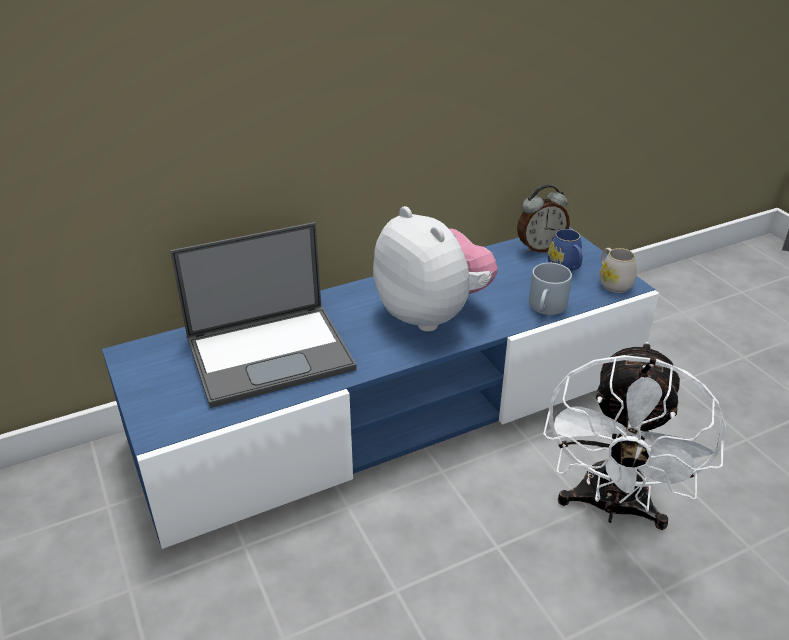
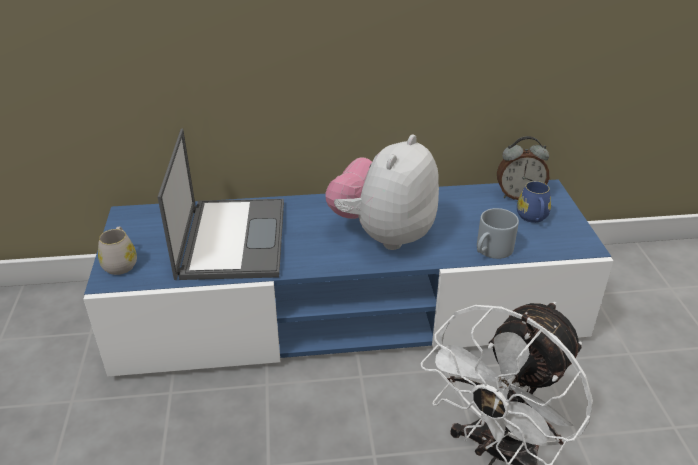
camera: 20 degrees right, 0 degrees up
laptop [170,222,357,408] -> laptop turned 90 degrees counterclockwise [158,128,284,280]
plush toy [373,206,498,332] -> plush toy turned 135 degrees counterclockwise [325,134,439,250]
white mug [599,248,637,293] -> white mug moved to [98,227,137,275]

